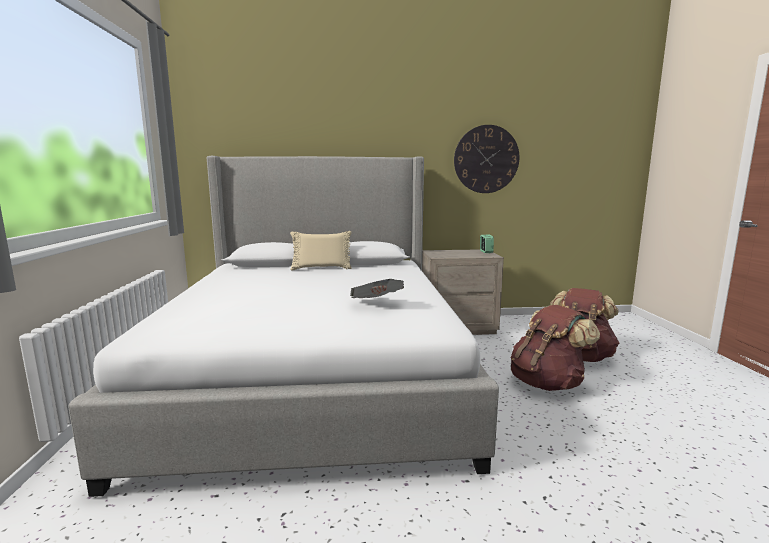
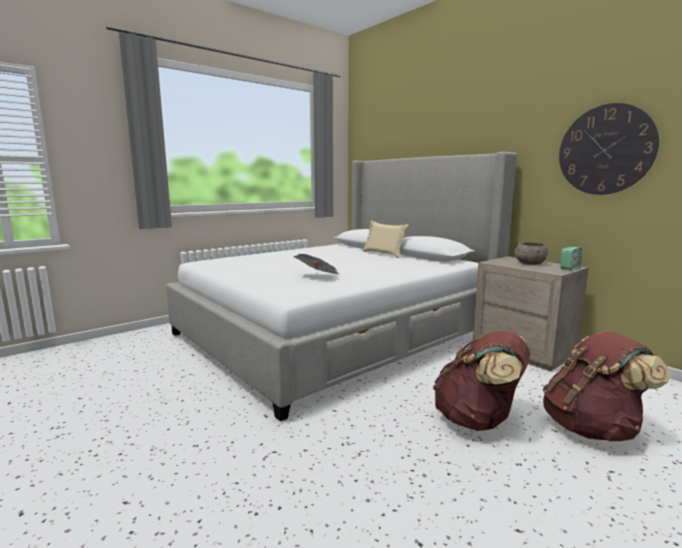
camera: 55 degrees right, 0 degrees up
none -> grey bowl [515,242,548,265]

